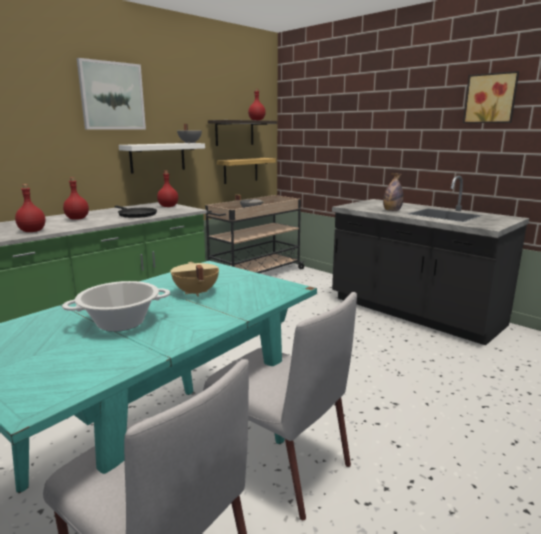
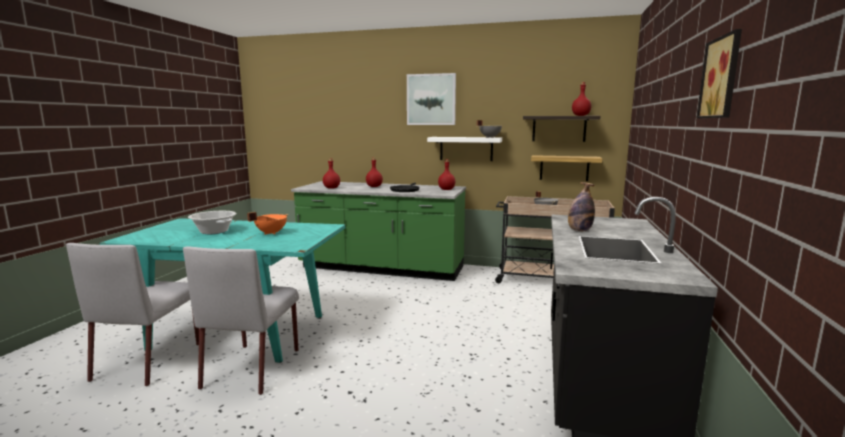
camera: 60 degrees right, 5 degrees down
beige cooking pot [170,262,219,297] -> orange cooking pot [247,212,288,235]

